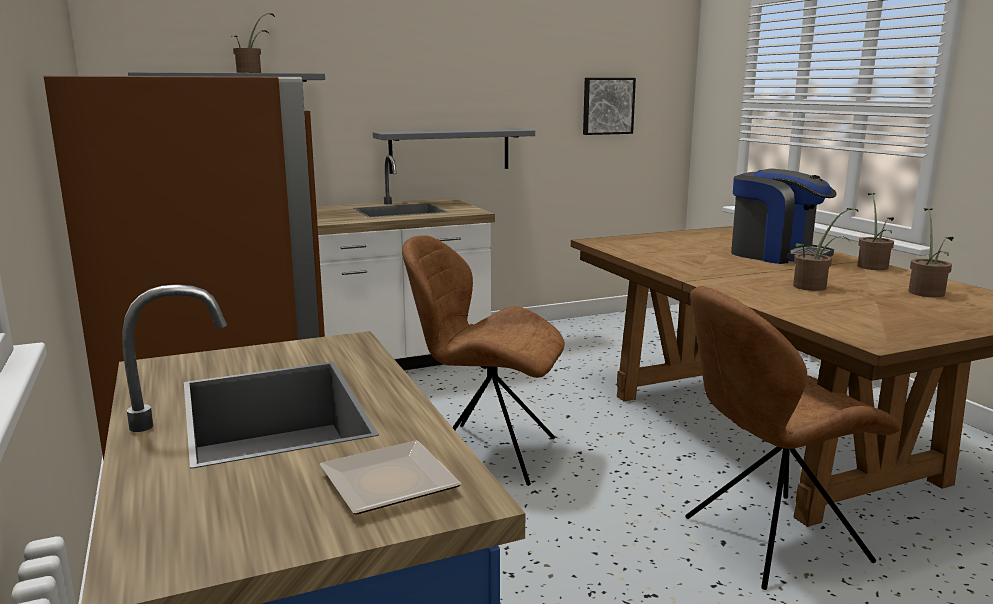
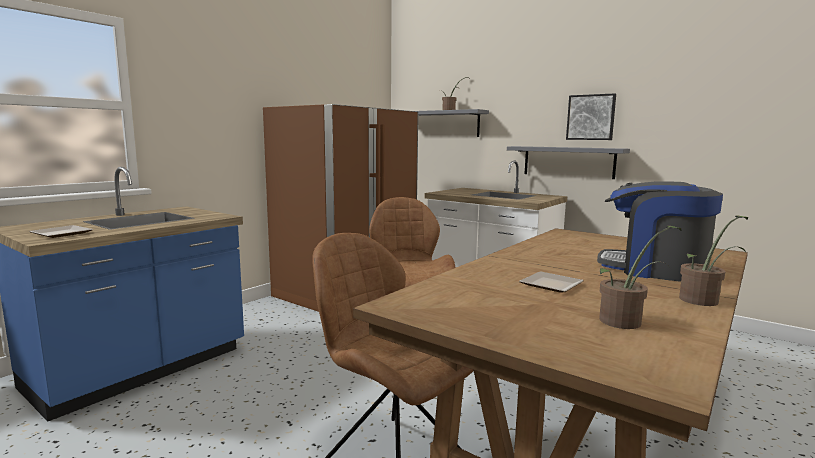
camera: 60 degrees right, 5 degrees down
picture [583,78,636,135] -> picture moved to [566,93,616,140]
coffee machine [731,169,837,264] -> coffee machine turned 105 degrees clockwise [597,181,723,282]
potted plant [793,208,858,291] -> plate [519,271,584,293]

